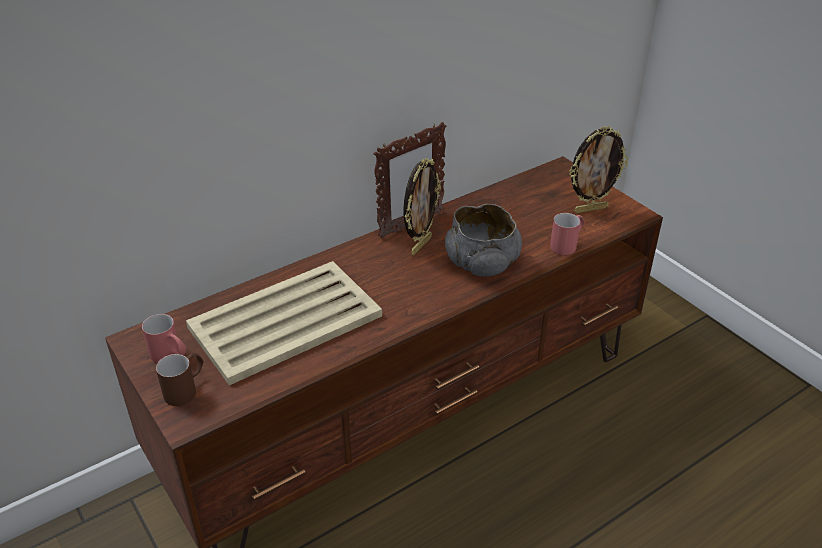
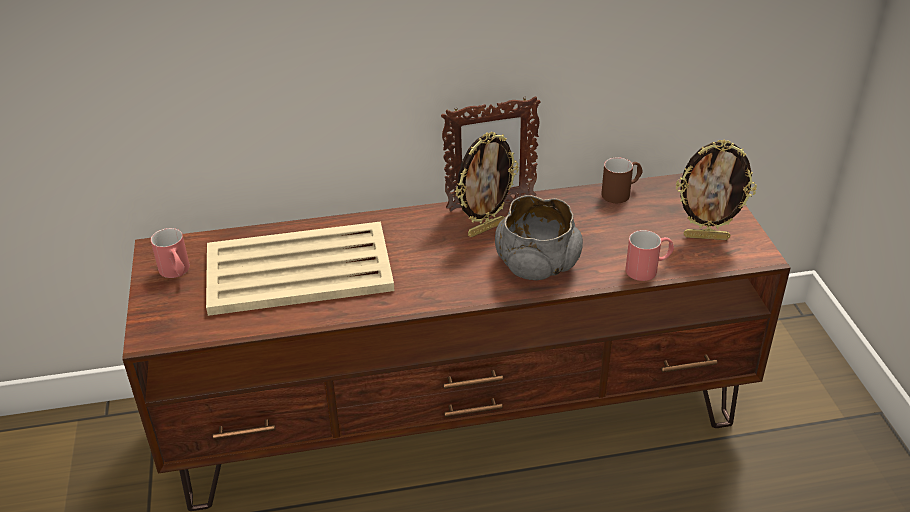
camera: 25 degrees right, 0 degrees up
brown mug [156,353,203,406] -> brown mug moved to [601,157,643,203]

